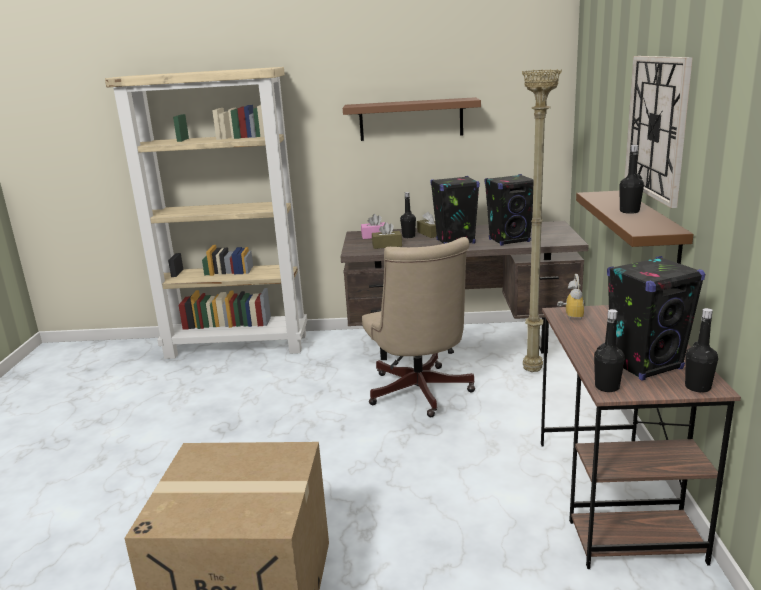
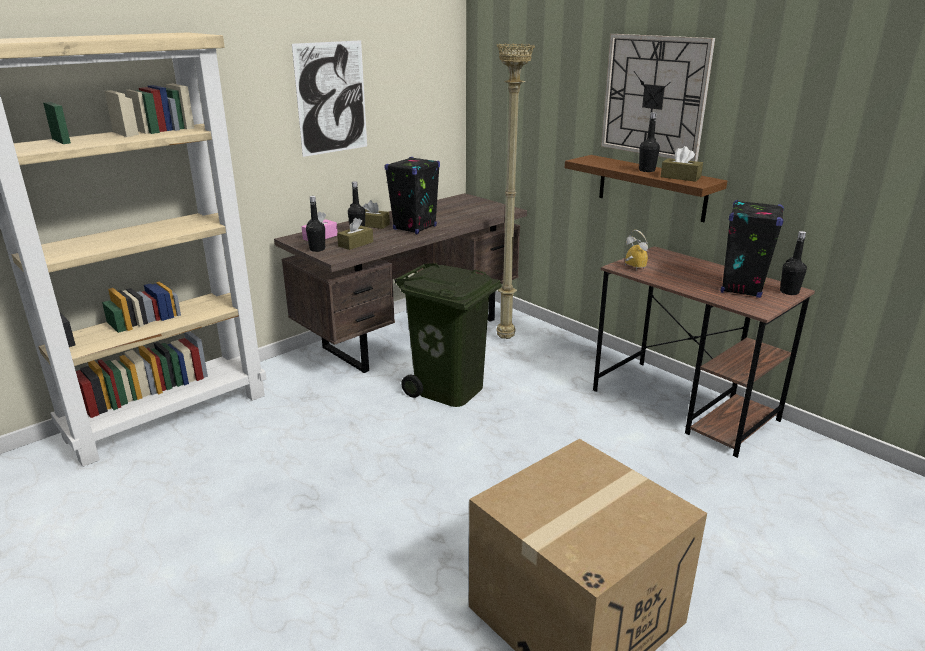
camera: 45 degrees left, 5 degrees up
brown shelf [343,97,481,141] -> picture [292,40,367,157]
beige office chair [362,237,475,417] -> green trash can [394,263,502,407]
black speaker [485,174,534,246] -> none
black bottle [594,309,625,392] -> black bottle moved to [306,196,326,252]
none -> brown tissue box [661,146,703,182]

